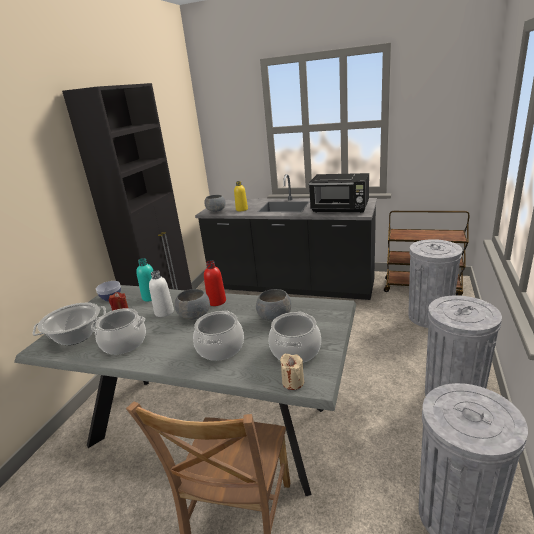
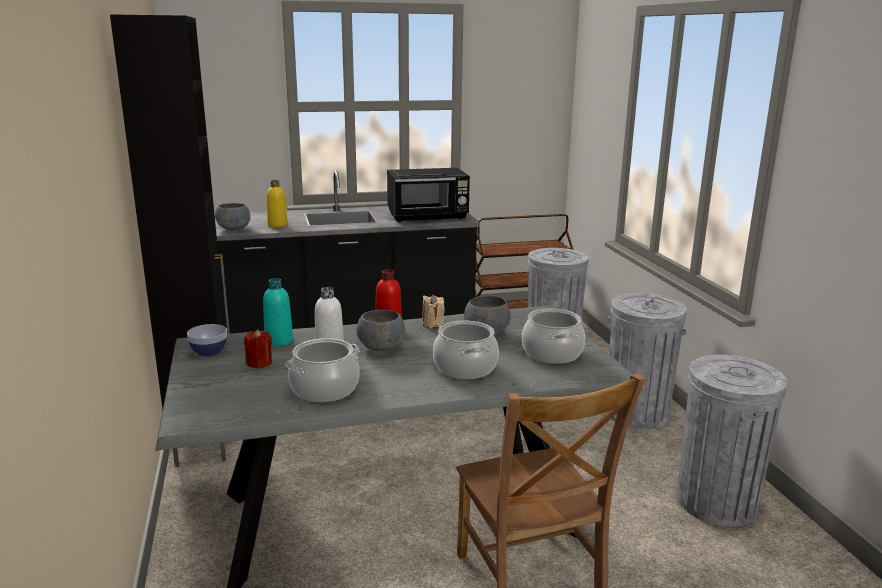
camera: 35 degrees left, 5 degrees down
cooking pot [32,303,106,345] -> none
beige candle [280,353,304,390] -> beige candle moved to [422,294,445,328]

